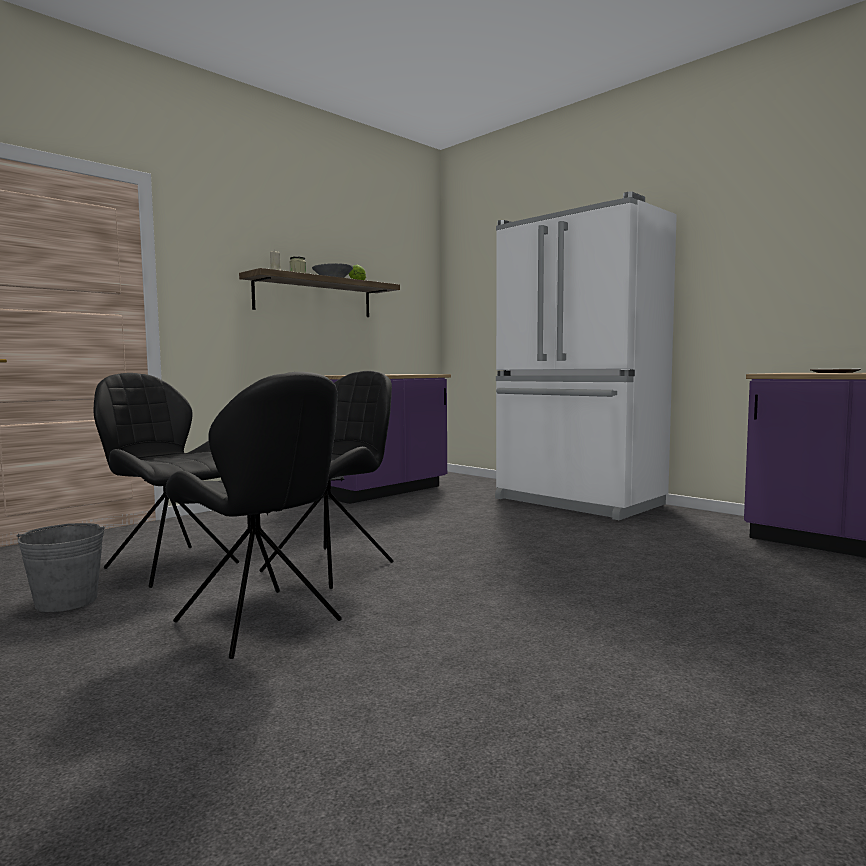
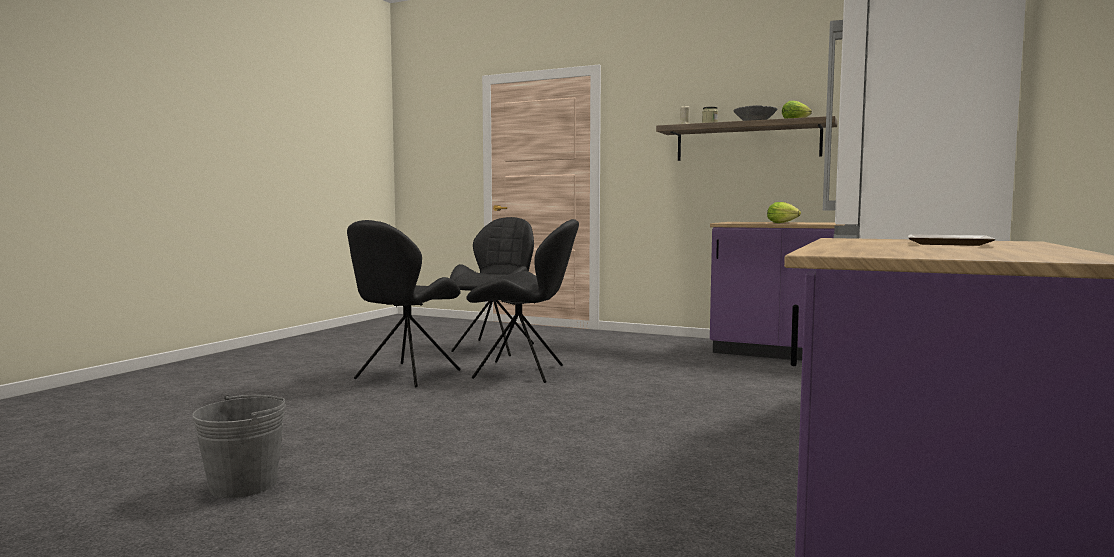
camera: 70 degrees right, 0 degrees up
grey bucket [17,523,105,612] -> grey bucket moved to [192,395,286,498]
none -> lettuce [767,202,801,223]

